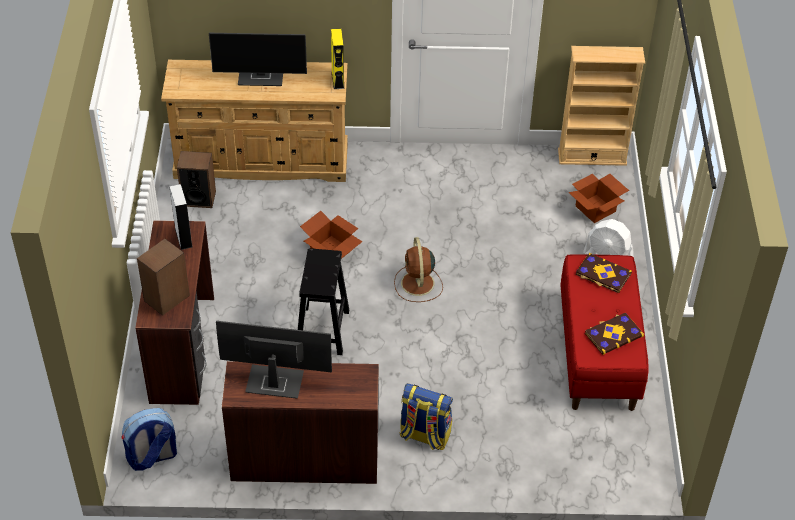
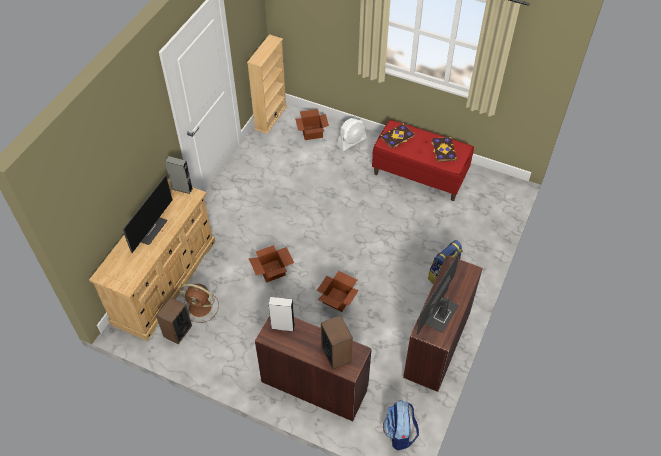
camera: 65 degrees left, 5 degrees up
black stool [298,248,349,355] -> cardboard box [317,271,359,312]
yellow speaker [331,29,344,89] -> grey speaker [165,156,193,194]
brown fan [394,237,443,302] -> brown fan moved to [180,283,219,323]

